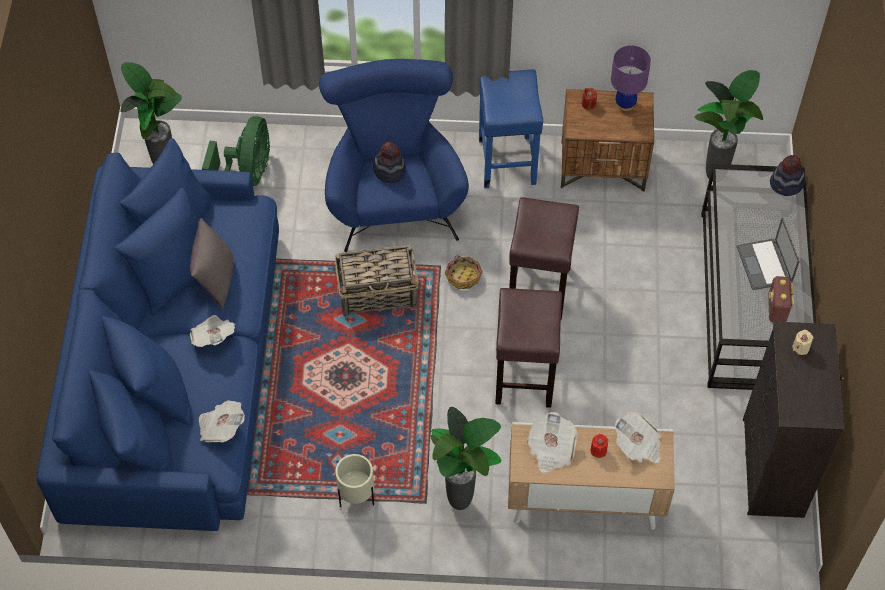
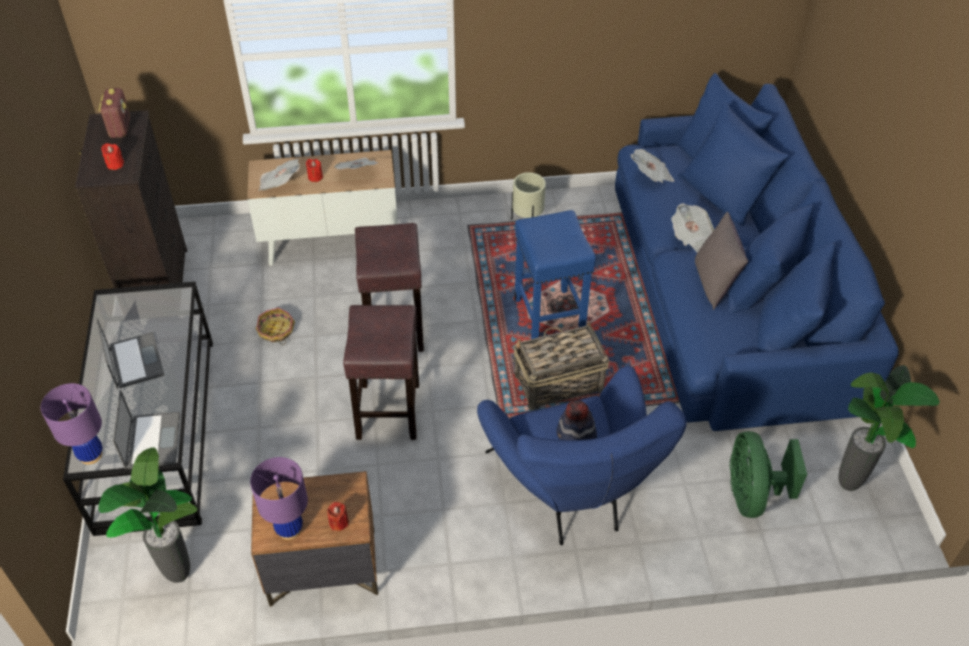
camera: 170 degrees right, 10 degrees down
potted plant [431,407,501,510] -> none
basket [445,255,483,289] -> basket moved to [256,308,295,345]
blue stool [479,69,543,188] -> blue stool moved to [515,210,596,339]
radio [768,276,794,323] -> radio moved to [99,88,130,138]
hat [770,155,805,196] -> purple table lamp [41,383,103,465]
beige candle [792,330,814,355] -> red candle [101,143,124,170]
none -> laptop [113,390,180,469]

